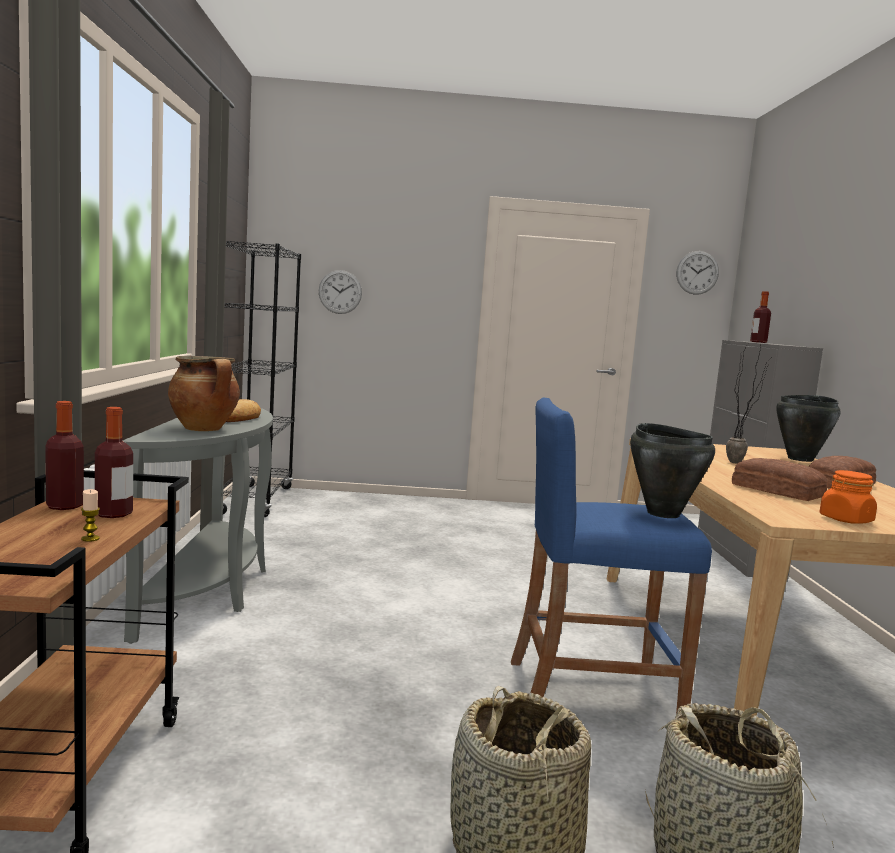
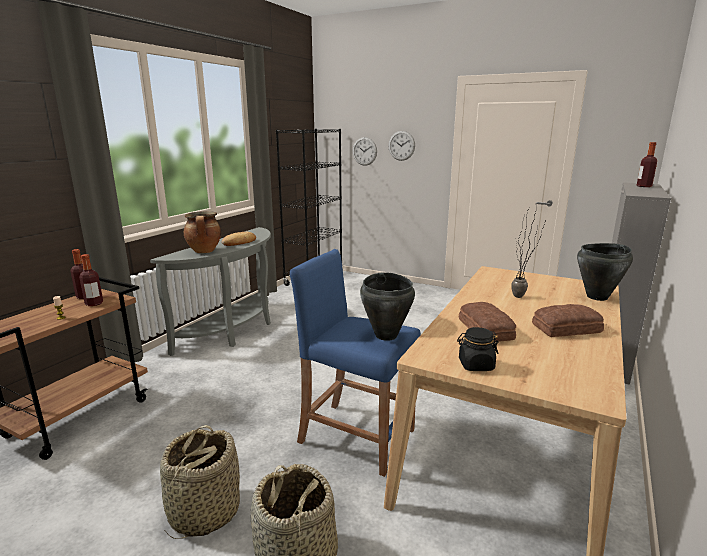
camera: 30 degrees right, 10 degrees up
wall clock [676,251,719,295] -> wall clock moved to [389,131,415,161]
orange jar [820,470,877,524] -> black jar [457,327,499,371]

